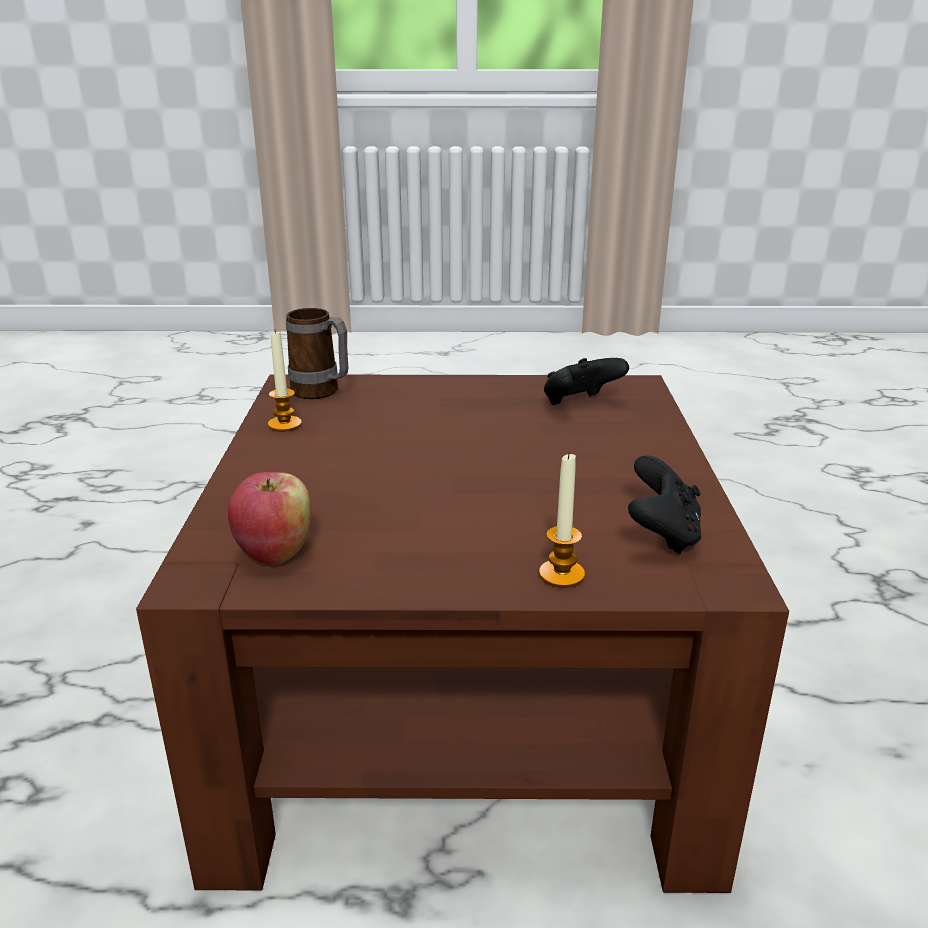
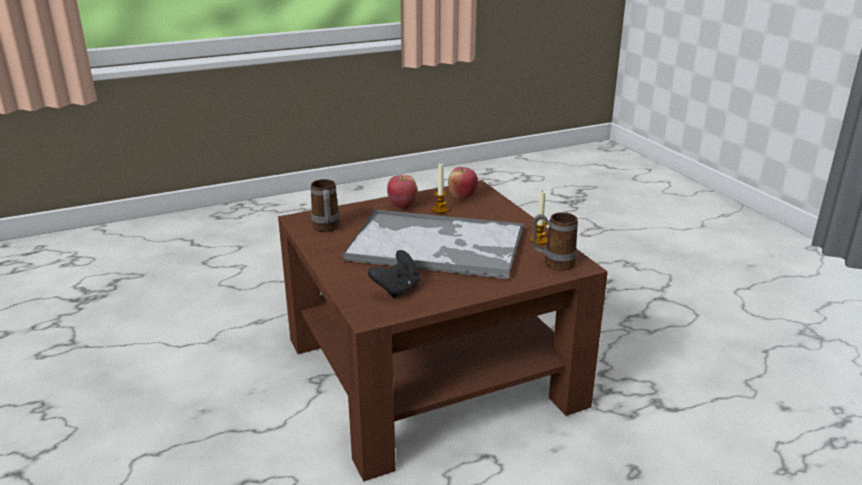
camera: 155 degrees right, 0 degrees up
candle [539,453,585,588] -> candle moved to [432,163,449,213]
black game controller [628,455,701,554] -> mug [311,179,340,232]
none -> tray [342,210,524,279]
none -> apple [387,175,418,209]

